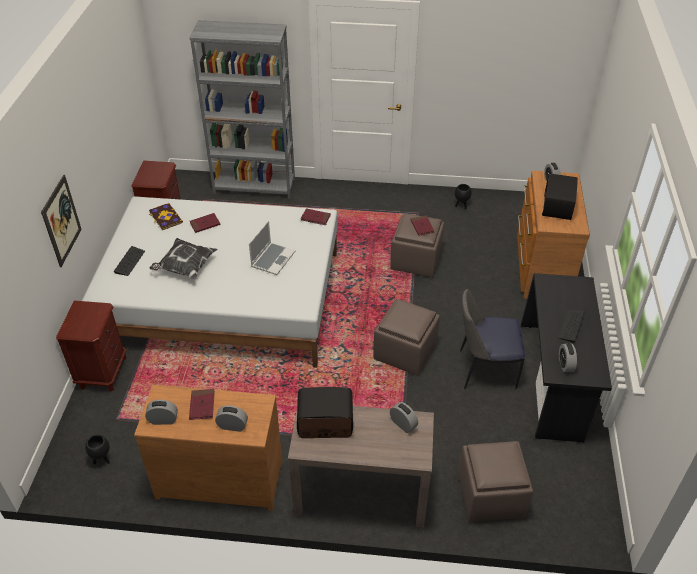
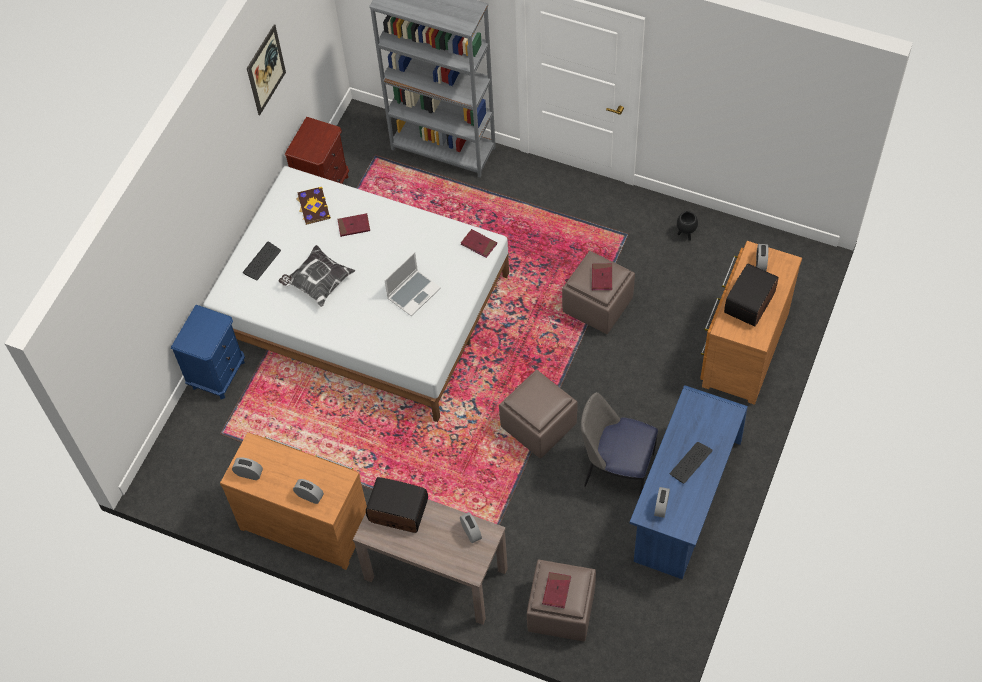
camera: 20 degrees right, 15 degrees up
picture [41,175,82,267] -> picture moved to [247,24,286,116]
brown nightstand [56,301,127,392] -> blue nightstand [171,305,245,399]
black planter [85,435,110,465] -> none
red book [189,389,215,420] -> red book moved to [542,572,571,608]
black desk [521,273,612,443] -> blue desk [630,385,748,579]

